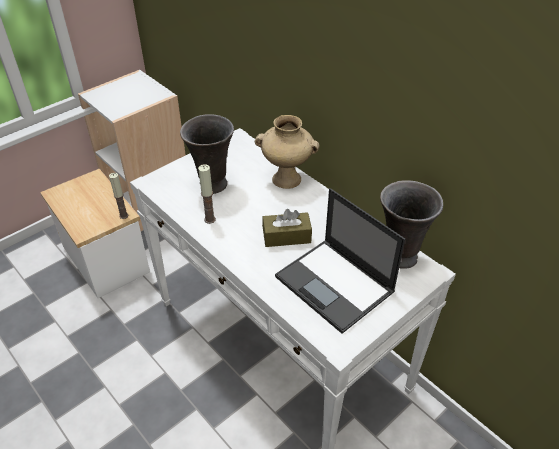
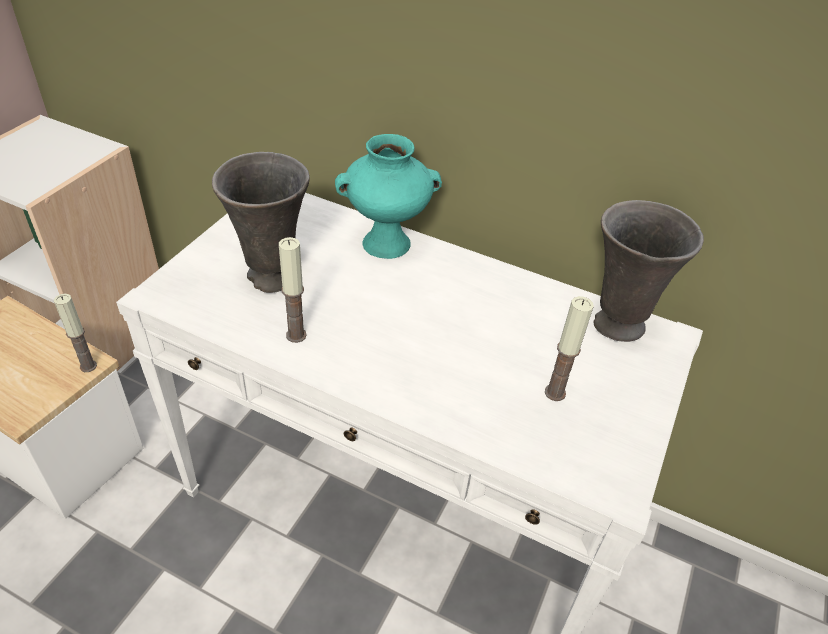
camera: 25 degrees left, 0 degrees up
beige vase [255,115,320,189] -> turquoise vase [335,134,442,259]
brown tissue box [262,209,312,247] -> none
laptop [275,188,405,334] -> candle [545,296,594,401]

